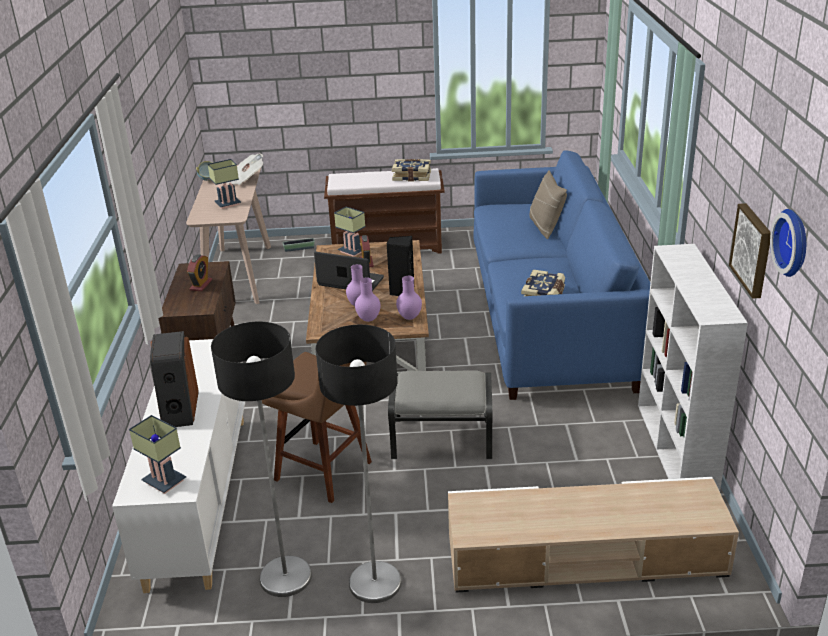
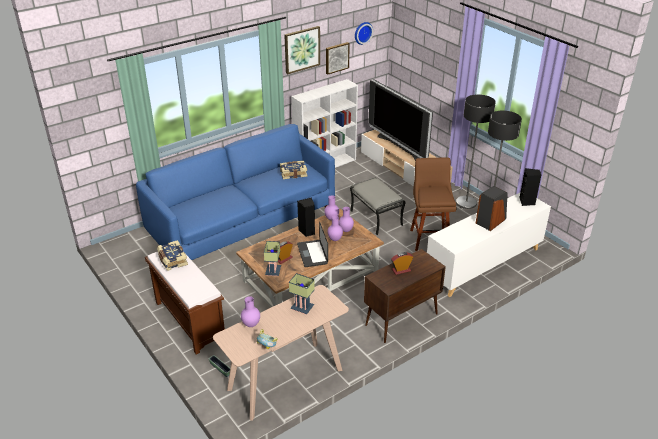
camera: 125 degrees left, 5 degrees up
table lamp [129,415,186,494] -> black speaker [519,168,541,206]
newspaper [226,154,263,185] -> purple vase [241,296,260,327]
beige pillow [530,170,567,239] -> none
none -> picture [284,26,320,74]
none -> television [368,79,433,160]

